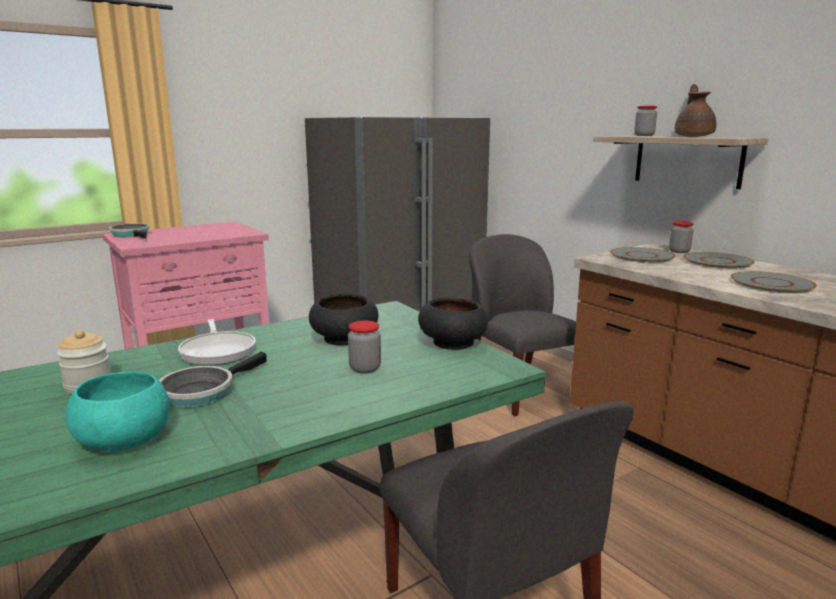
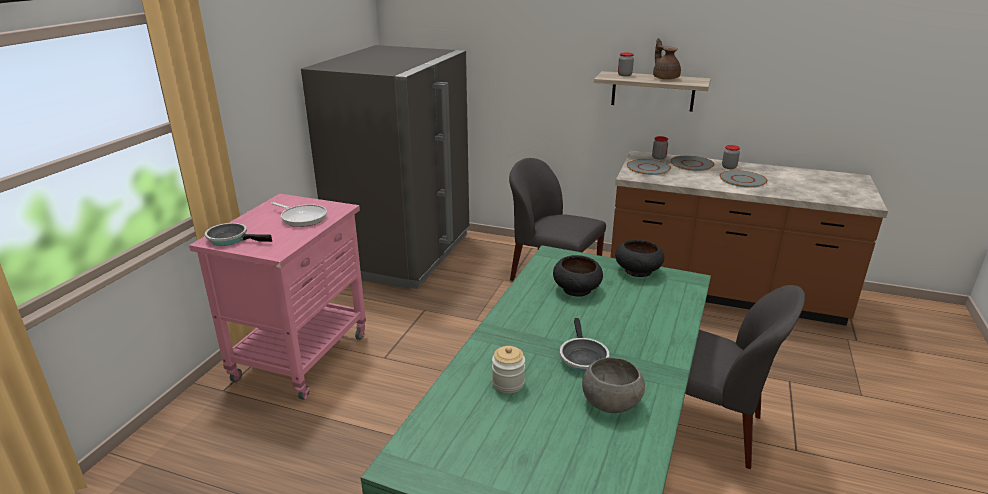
camera: 35 degrees left, 10 degrees up
turquoise bowl [66,371,170,451] -> grey bowl [582,357,645,413]
frying pan [178,319,256,366] -> frying pan moved to [271,202,327,227]
jar [348,321,381,373] -> jar moved to [722,145,740,169]

